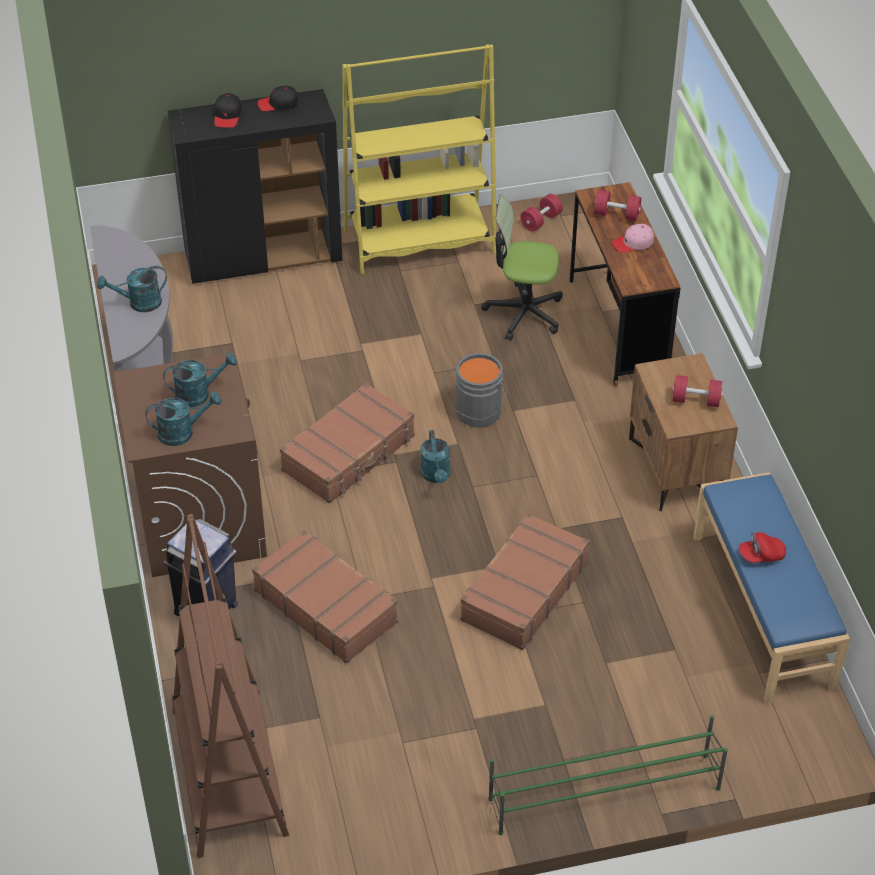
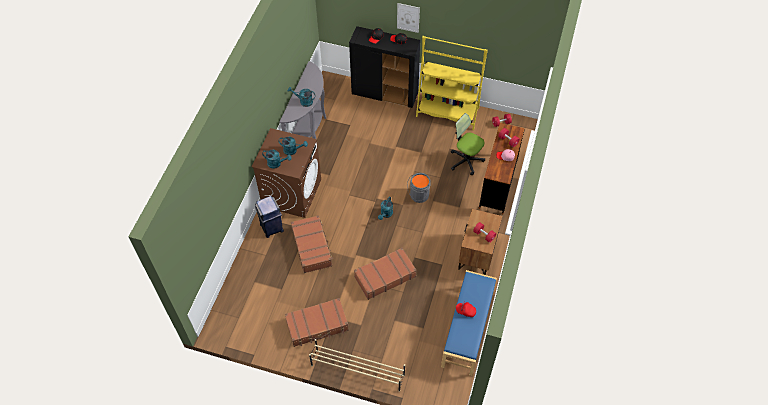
camera: 30 degrees right, 10 degrees up
brown bookcase [172,514,289,858] -> none
brown suitcase [280,383,415,503] -> brown suitcase moved to [285,298,349,347]
green shoe rack [488,715,728,835] -> beige shoe rack [309,339,405,392]
none -> picture [397,3,420,33]

